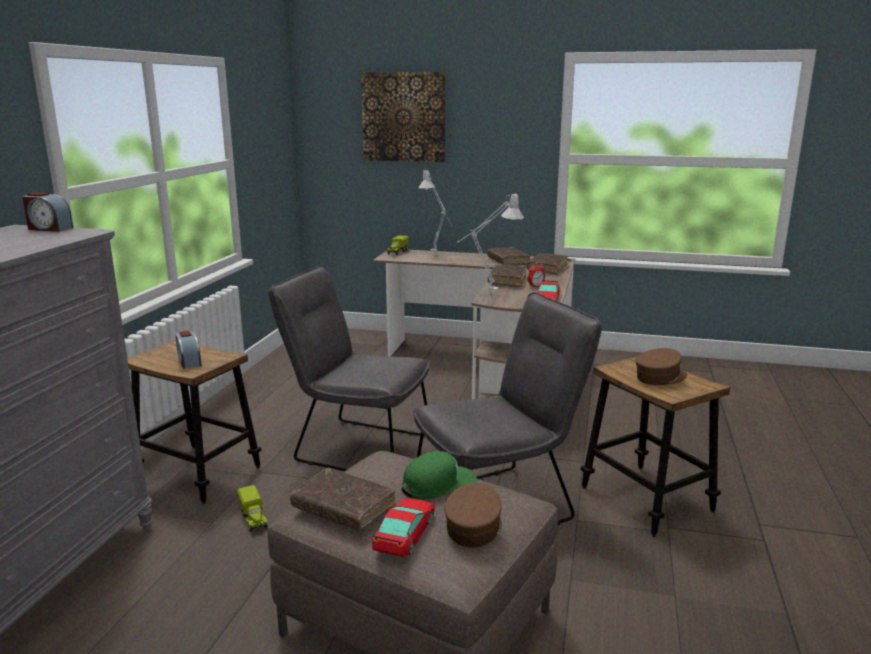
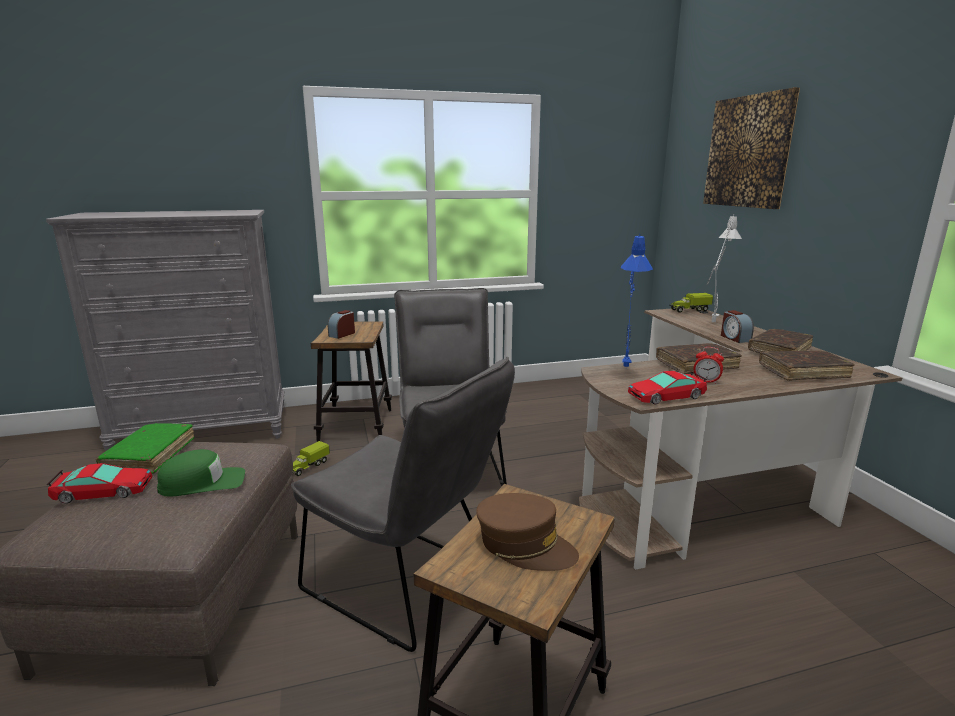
camera: 60 degrees right, 0 degrees up
alarm clock [22,193,73,232] -> alarm clock moved to [721,310,754,343]
brown book [290,467,396,532] -> green book [96,423,194,474]
green cap [402,451,478,500] -> green cap turned 45 degrees counterclockwise [157,449,245,497]
brown cap [445,483,502,547] -> none
grey table lamp [457,194,524,293] -> blue table lamp [620,234,653,367]

